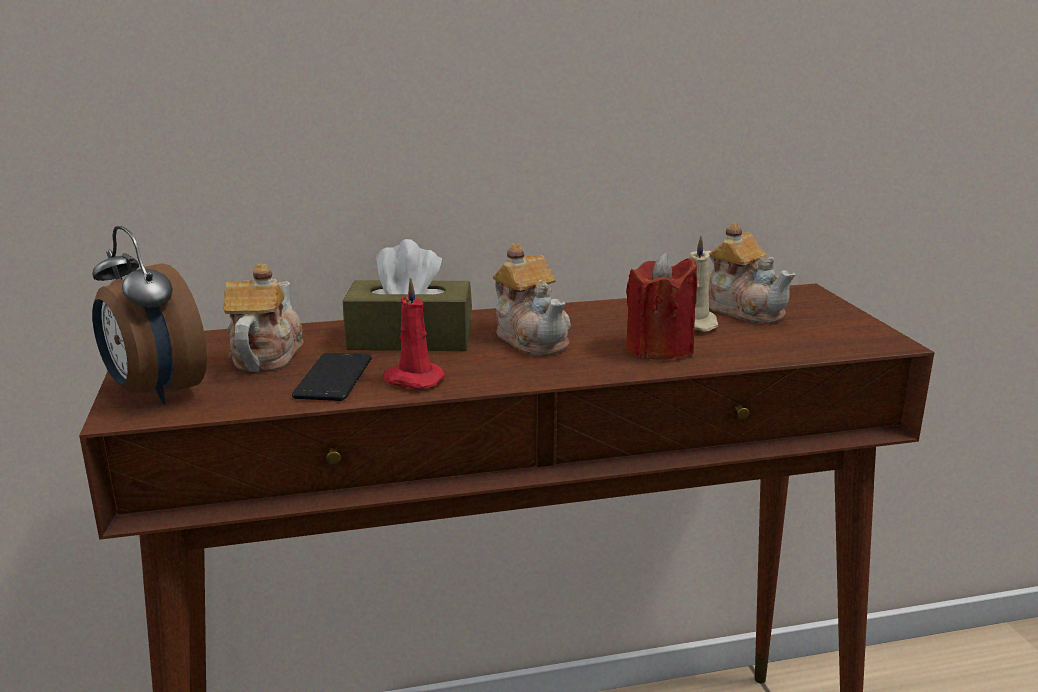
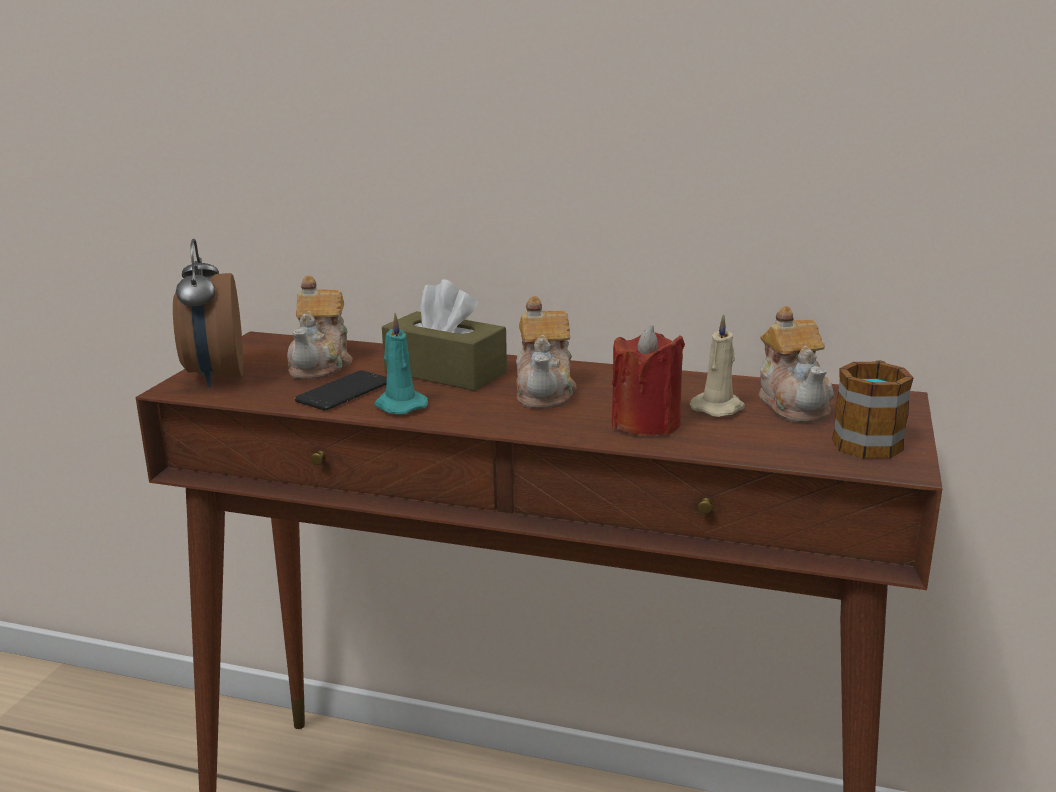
camera: 30 degrees right, 0 degrees up
teapot [223,263,304,372] -> teapot turned 150 degrees clockwise [287,276,353,379]
red candle [382,278,446,388] -> turquoise candle [374,313,428,414]
none -> mug [832,360,914,459]

